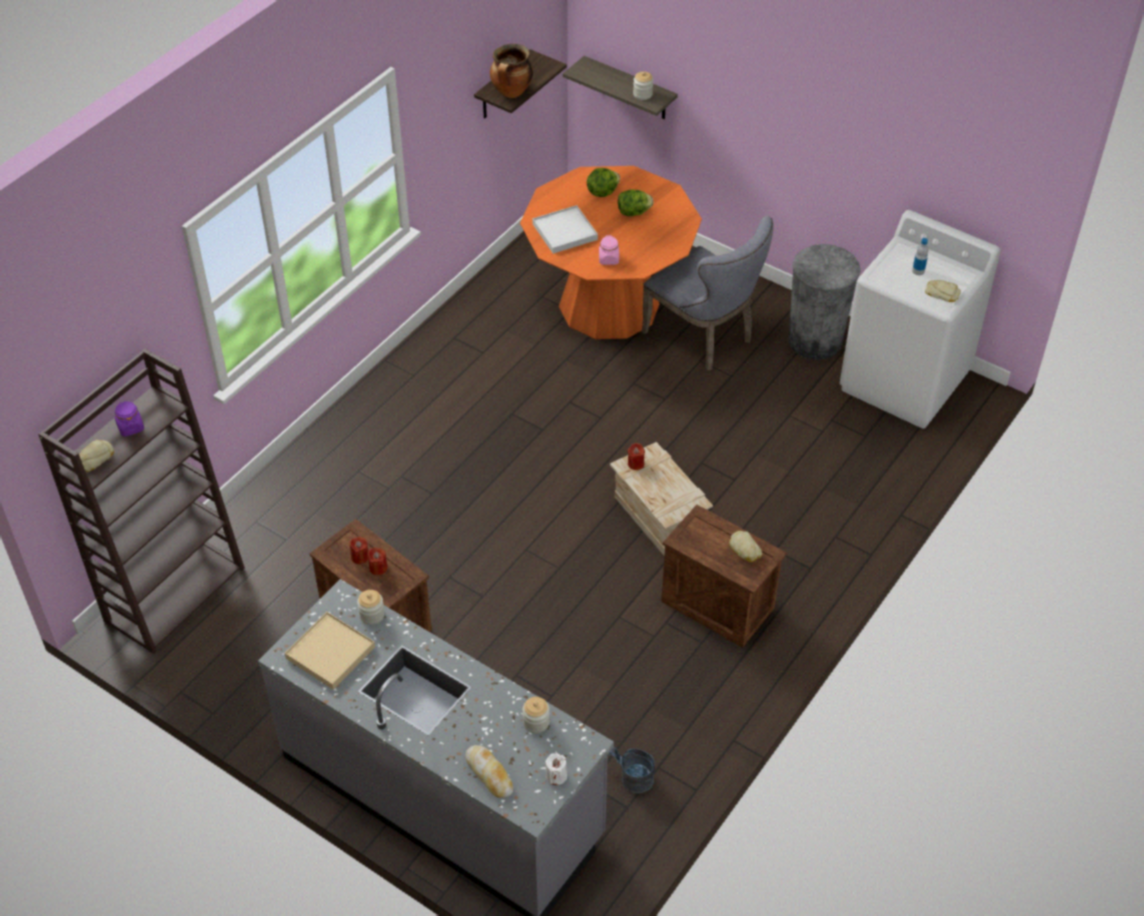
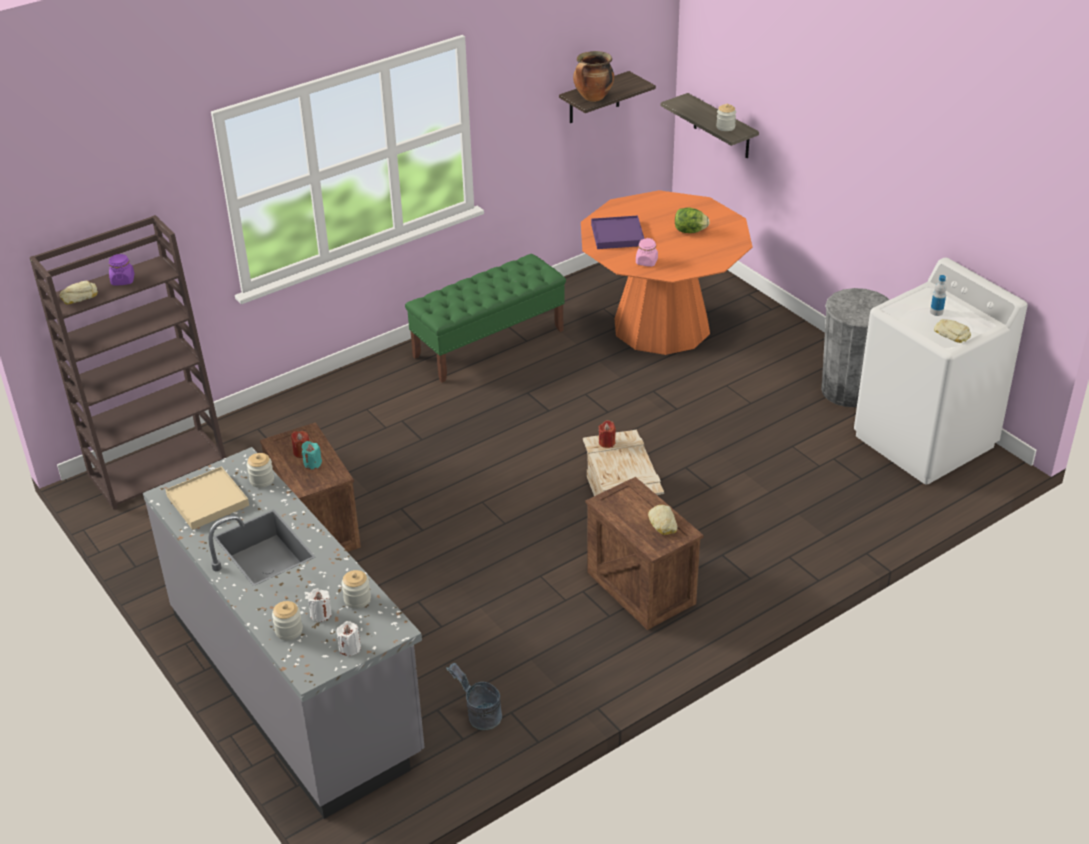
camera: 20 degrees right, 10 degrees down
red candle [367,548,388,575] -> turquoise candle [302,441,322,470]
bread [465,745,513,798] -> jar [272,601,303,640]
white tray [533,205,598,254] -> purple tray [591,215,645,249]
lettuce [587,168,620,197] -> none
grey chair [641,216,773,371] -> none
none -> white candle [308,589,331,622]
none -> green bench [405,254,566,383]

